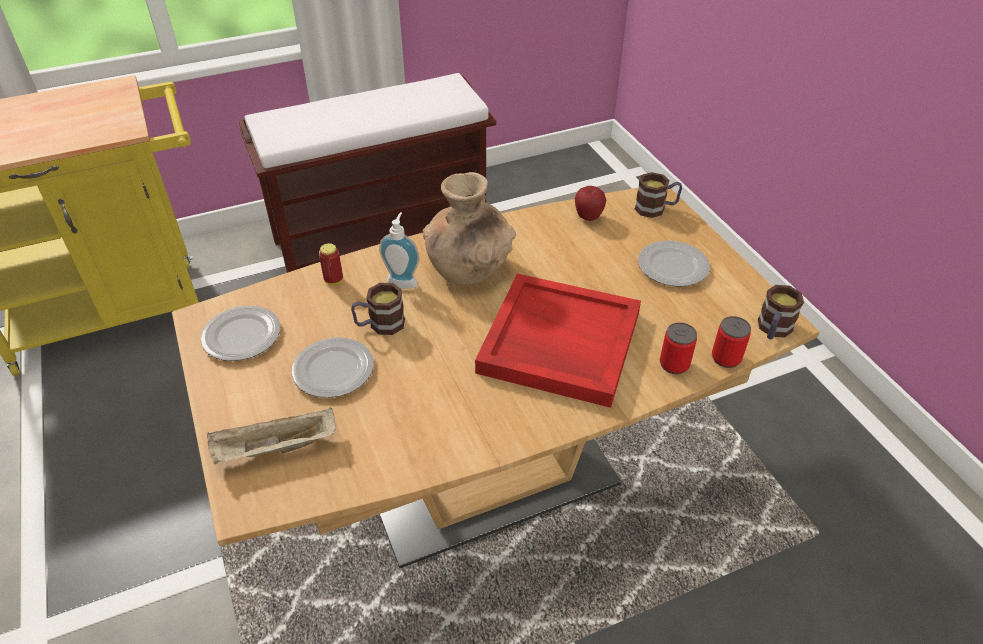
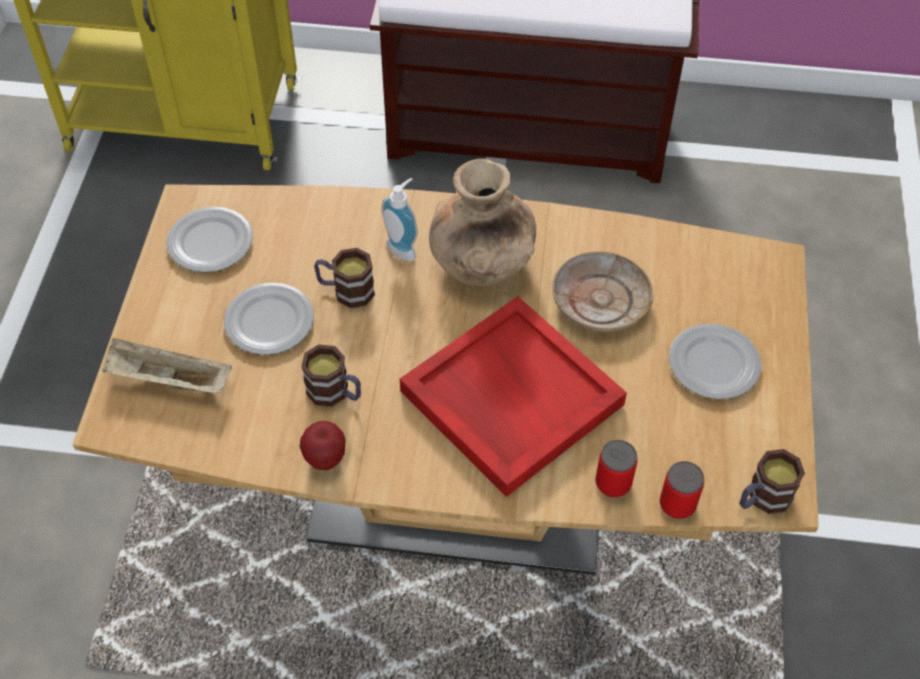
camera: 30 degrees right, 10 degrees up
can [319,243,343,285] -> none
apple [575,186,606,221] -> apple moved to [300,421,346,470]
mug [635,172,682,218] -> mug moved to [301,344,361,407]
none -> beige plate [552,251,653,332]

